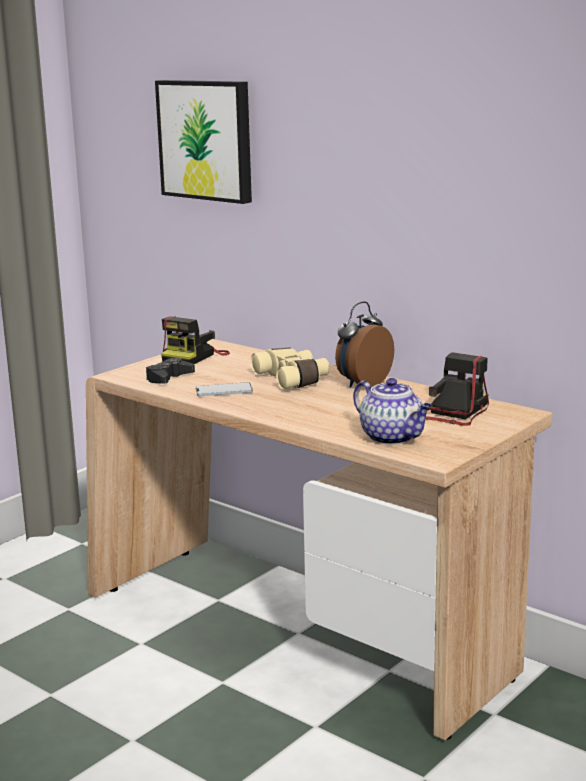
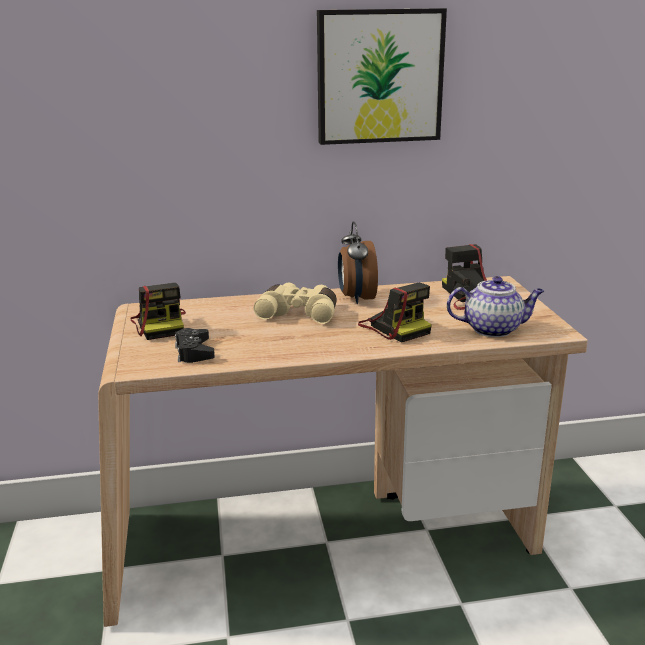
camera: 50 degrees left, 5 degrees up
picture [155,80,252,204] -> picture moved to [317,8,447,145]
phone [196,382,253,396] -> none
none -> camera [358,283,432,343]

